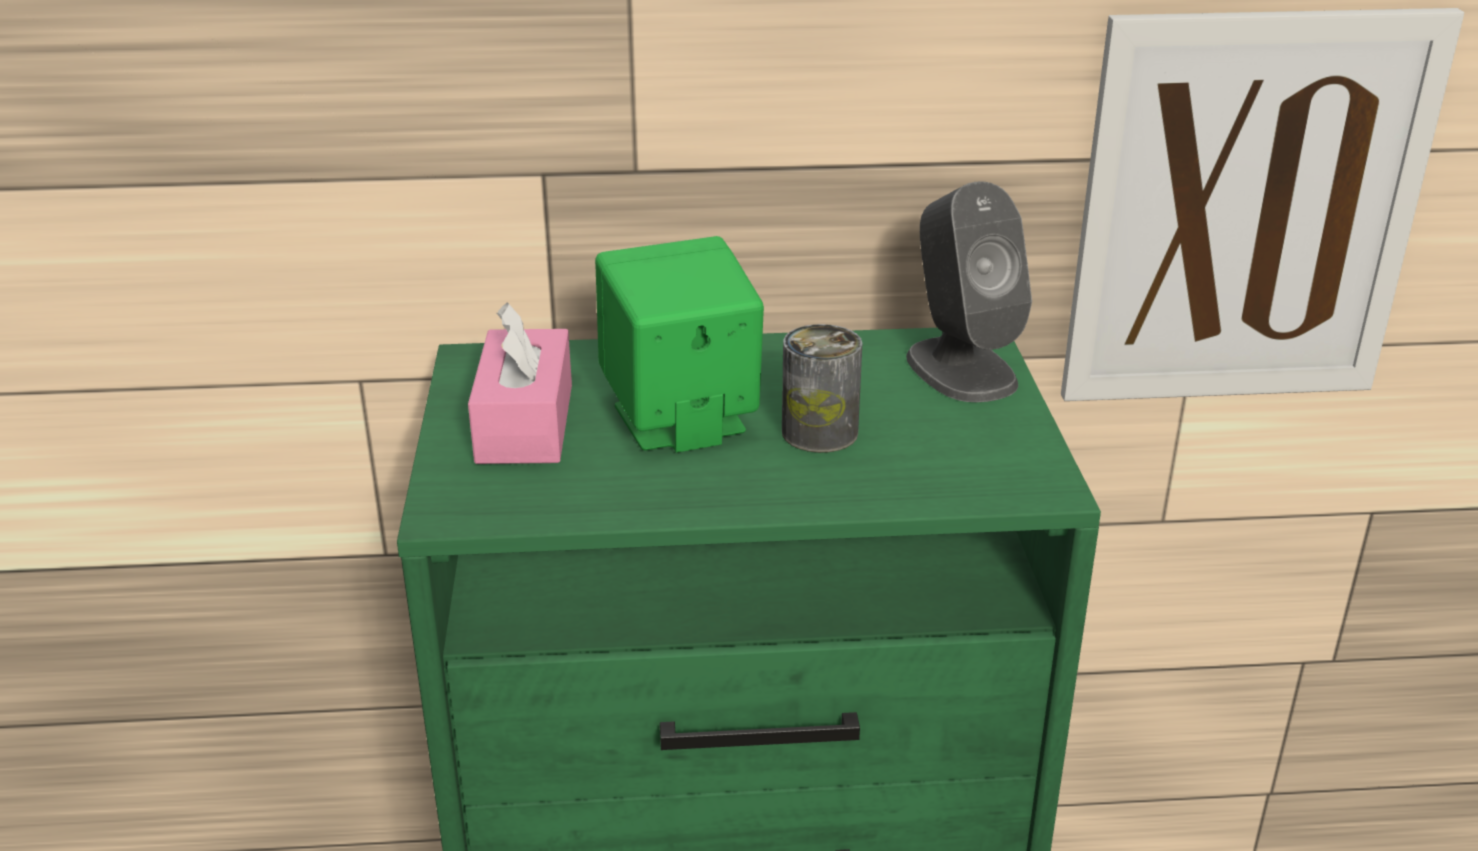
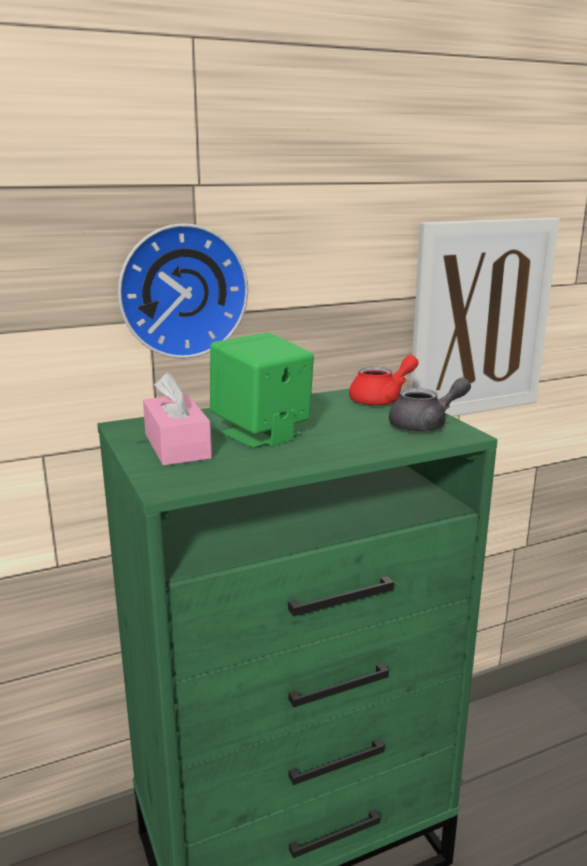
camera: 20 degrees left, 10 degrees down
can [782,324,862,453] -> none
grey speaker [906,181,1032,402] -> red teapot [349,355,419,406]
none -> wall clock [118,223,248,358]
none -> grey teapot [389,377,471,432]

